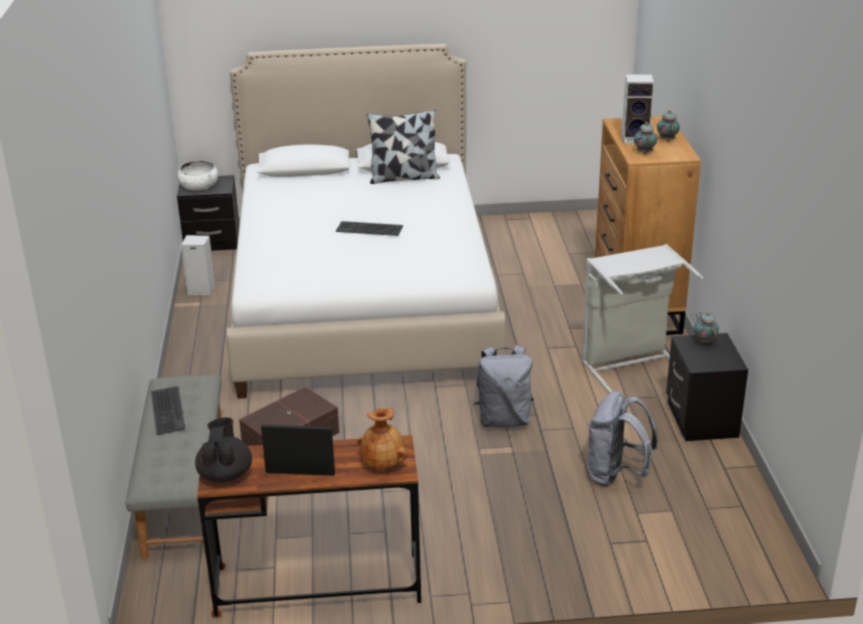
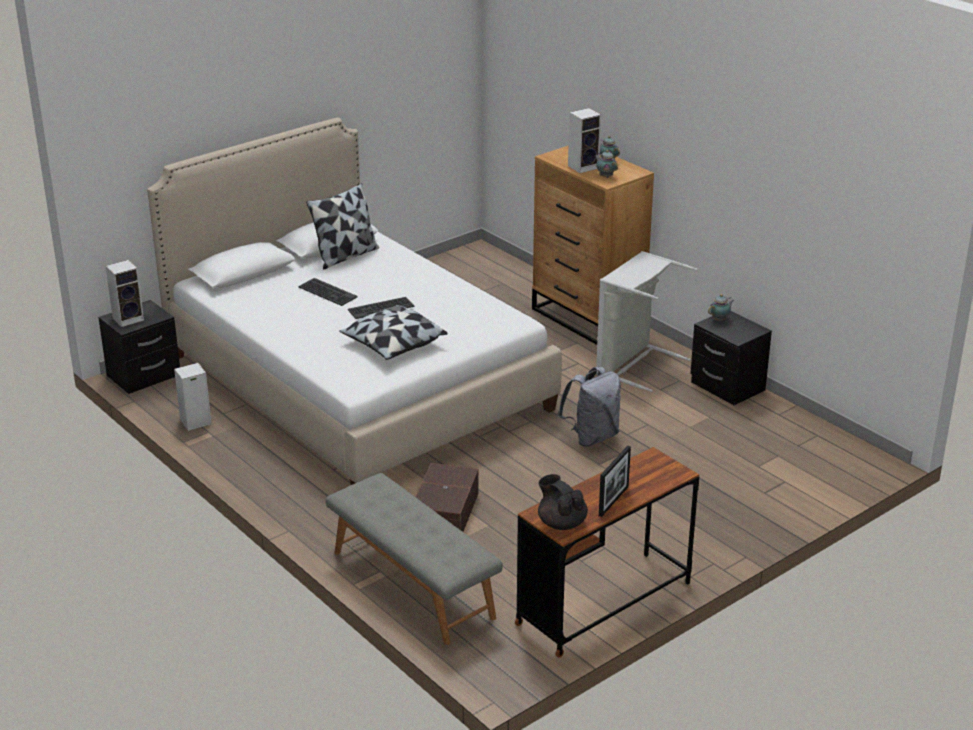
camera: 35 degrees left, 0 degrees up
keyboard [151,386,185,435] -> keyboard moved to [298,278,358,306]
white bowl [177,160,218,190] -> speaker [106,260,144,327]
picture frame [261,425,335,476] -> picture frame turned 150 degrees clockwise [599,446,631,517]
brown vase [357,408,407,469] -> none
grey backpack [588,391,658,486] -> none
teapot [694,312,719,343] -> teapot turned 105 degrees clockwise [708,294,734,321]
none -> pillow [339,305,448,360]

